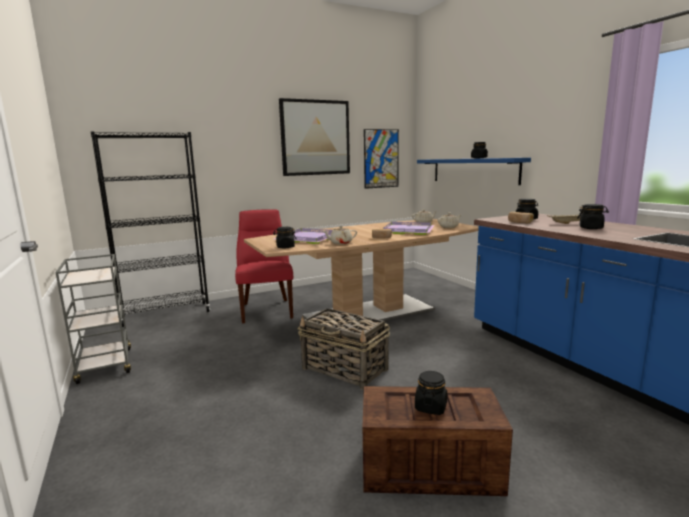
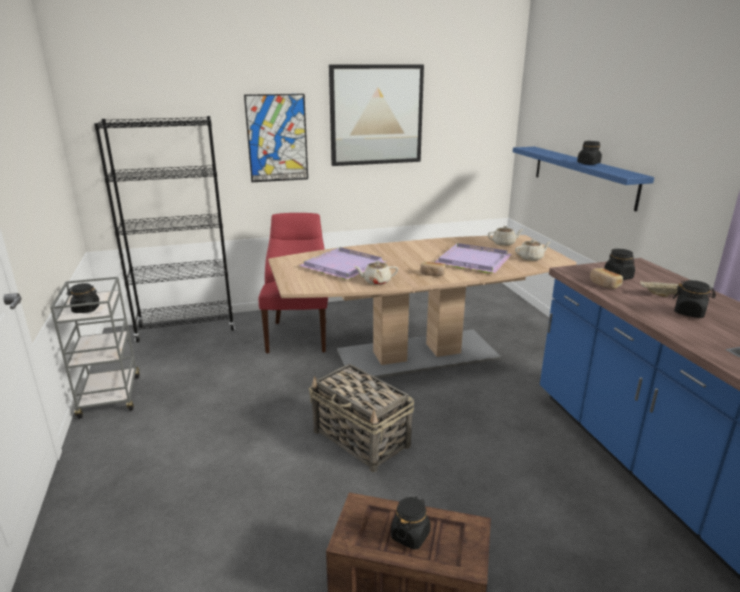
camera: 10 degrees right, 10 degrees up
black jar [273,227,296,248] -> black jar moved to [67,283,100,313]
picture [364,129,399,189] -> picture moved to [244,94,308,182]

